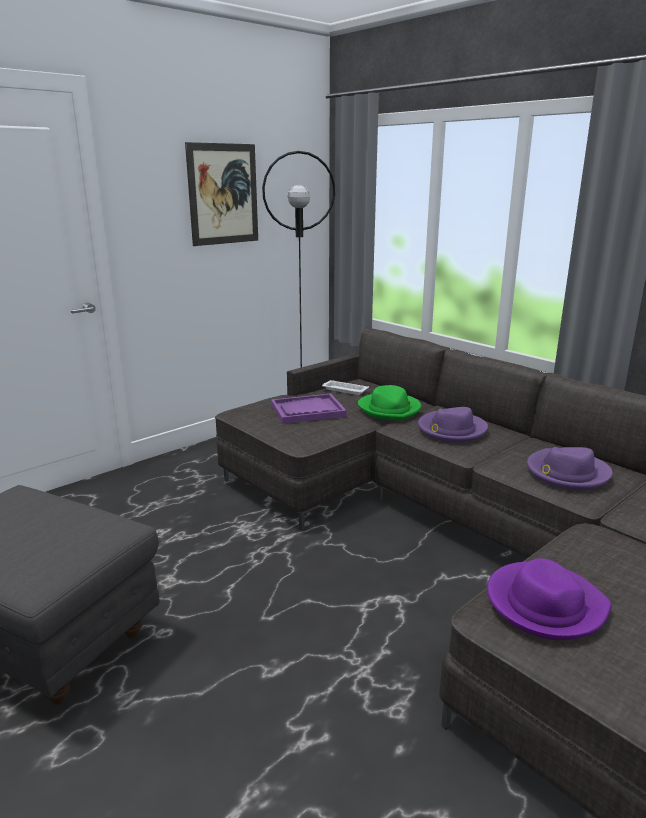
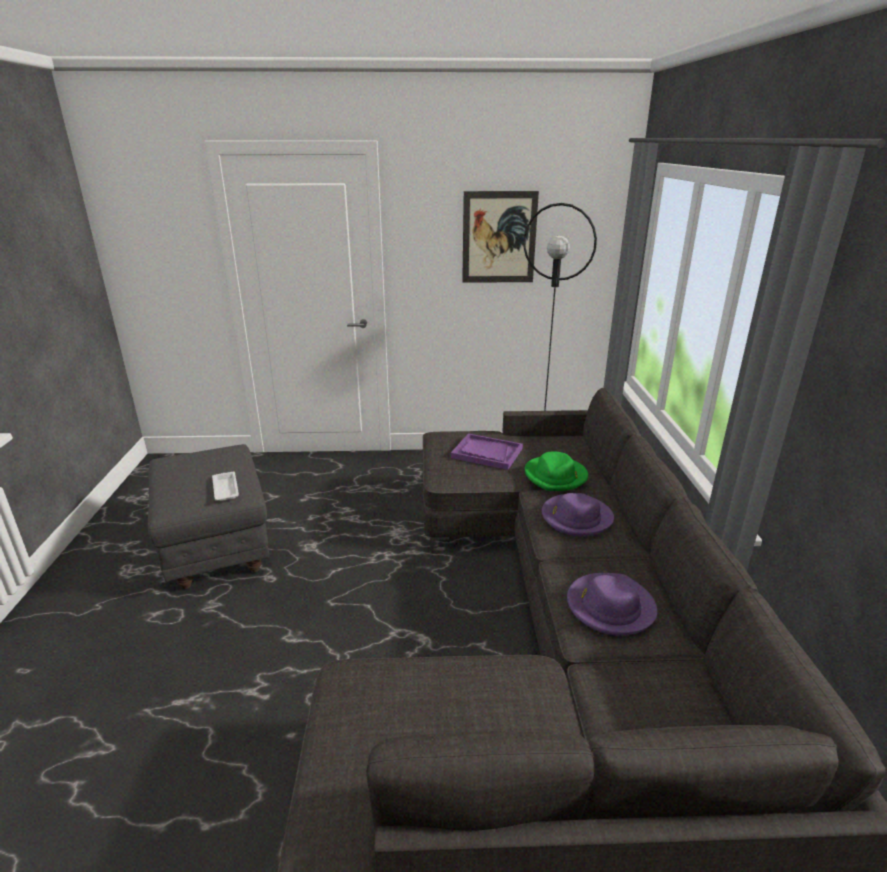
camera: 40 degrees right, 5 degrees up
white tray [322,380,369,395] -> white tray moved to [212,472,239,501]
purple hat [487,558,612,640] -> none

